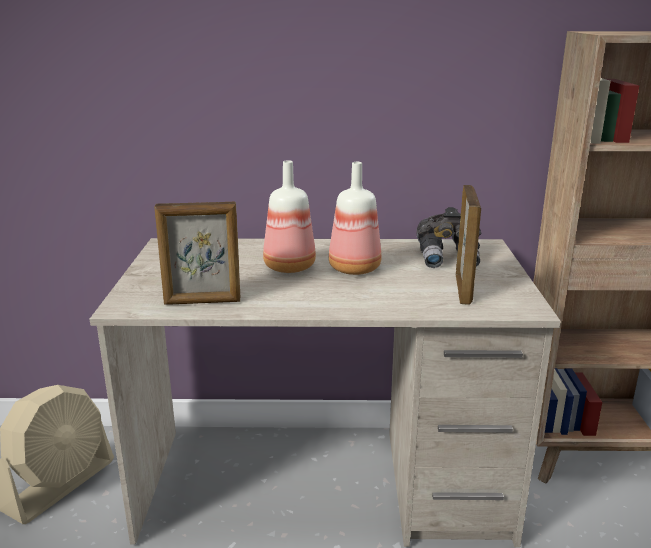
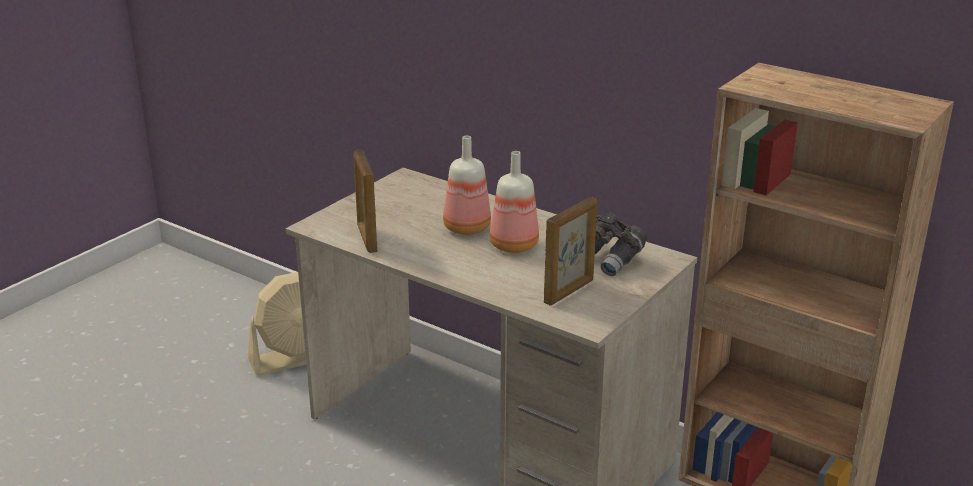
camera: 35 degrees right, 5 degrees up
picture frame [154,202,240,305] -> picture frame turned 45 degrees clockwise [353,150,377,253]

